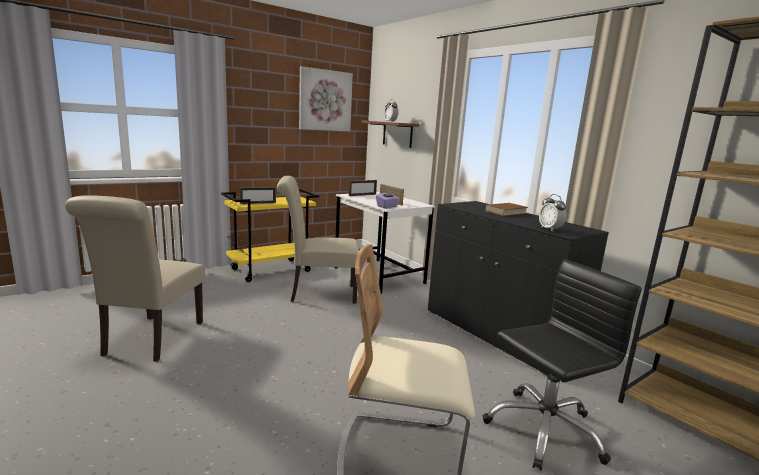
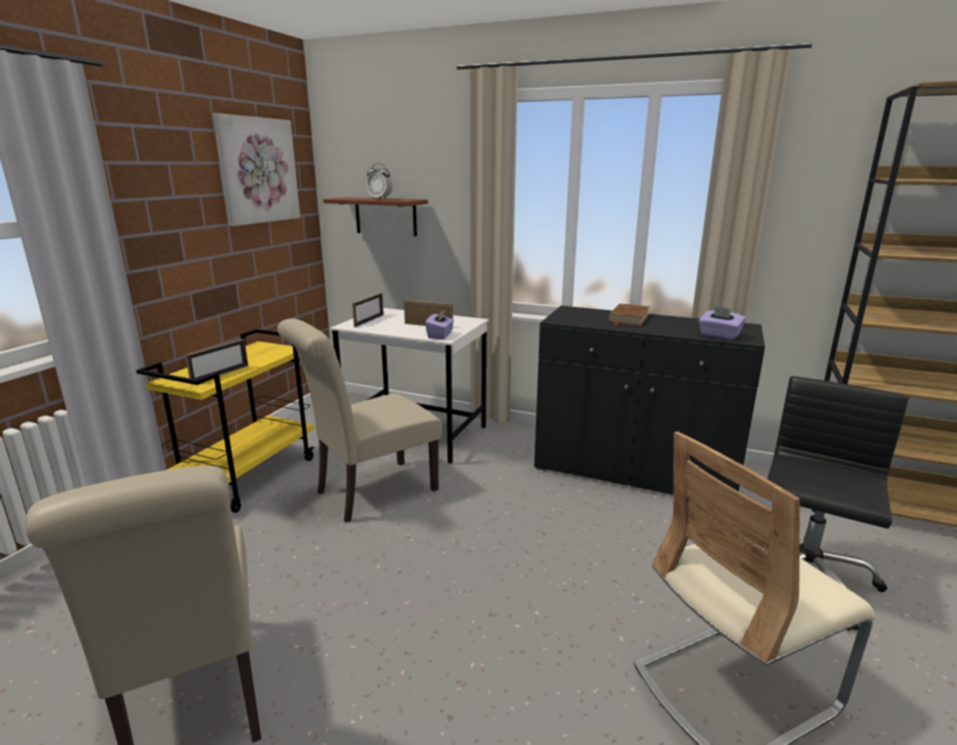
camera: 30 degrees left, 5 degrees up
alarm clock [539,194,566,231] -> purple tissue box [699,306,746,340]

